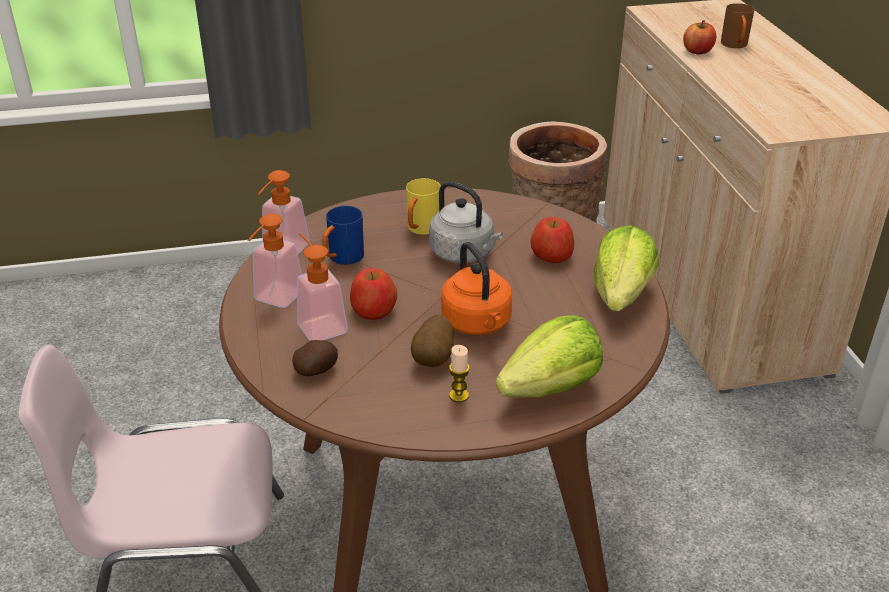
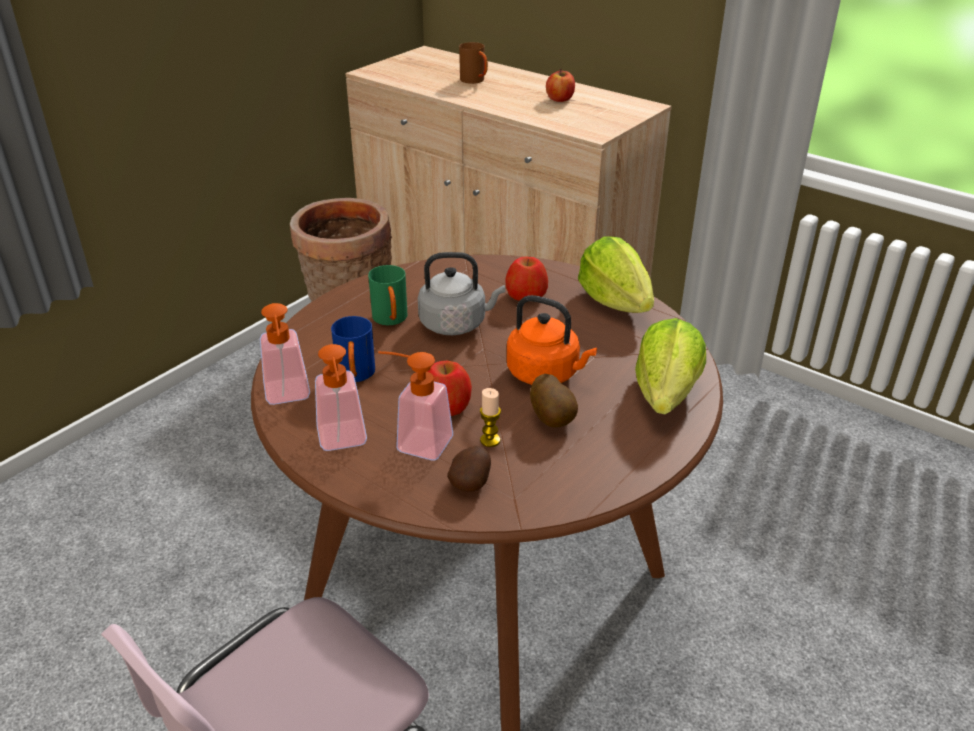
camera: 40 degrees left, 0 degrees up
yellow mug [406,178,441,235] -> green mug [368,265,407,325]
candle [449,345,470,402] -> candle moved to [480,388,501,447]
apple [683,20,716,54] -> apple moved to [546,69,575,102]

